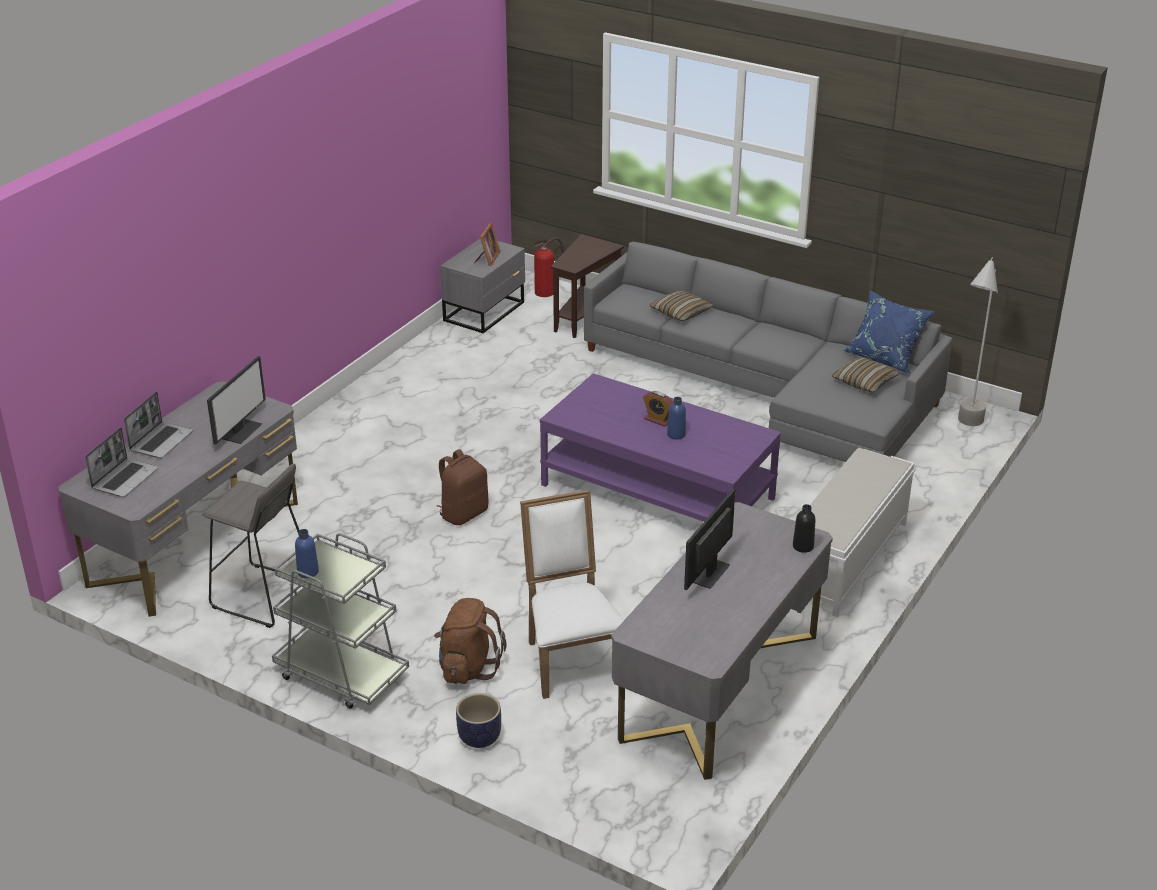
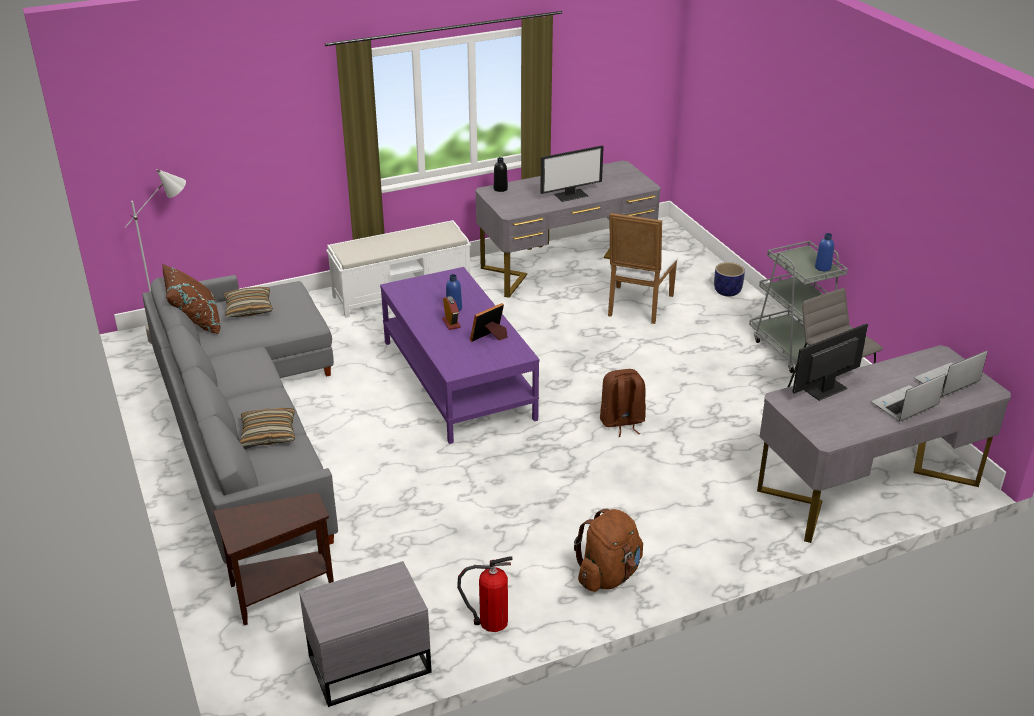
camera: 145 degrees left, 0 degrees up
brown backpack [434,598,506,684] -> brown backpack moved to [574,509,643,592]
picture frame [474,223,501,266] -> picture frame moved to [470,303,508,342]
fire extinguisher [533,238,563,297] -> fire extinguisher moved to [457,556,513,632]
blue pillow [843,290,935,374] -> brown pillow [162,264,221,334]

